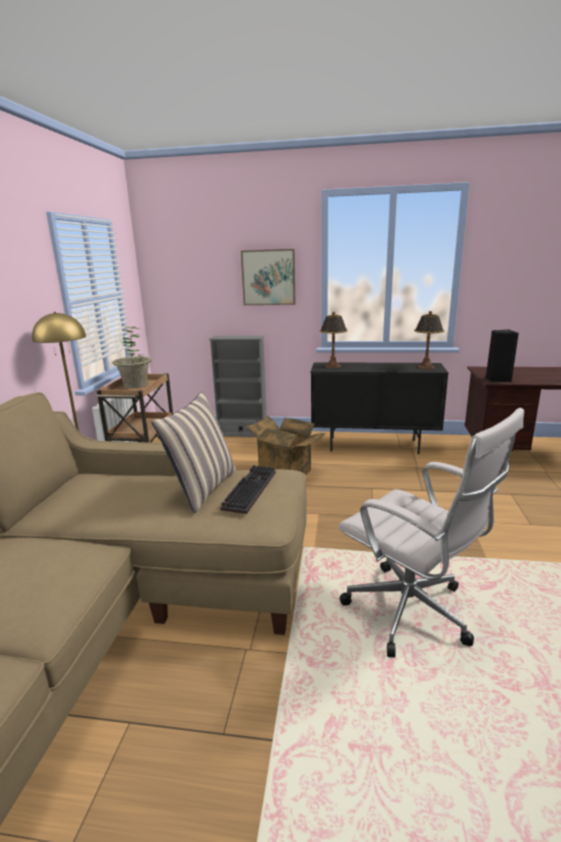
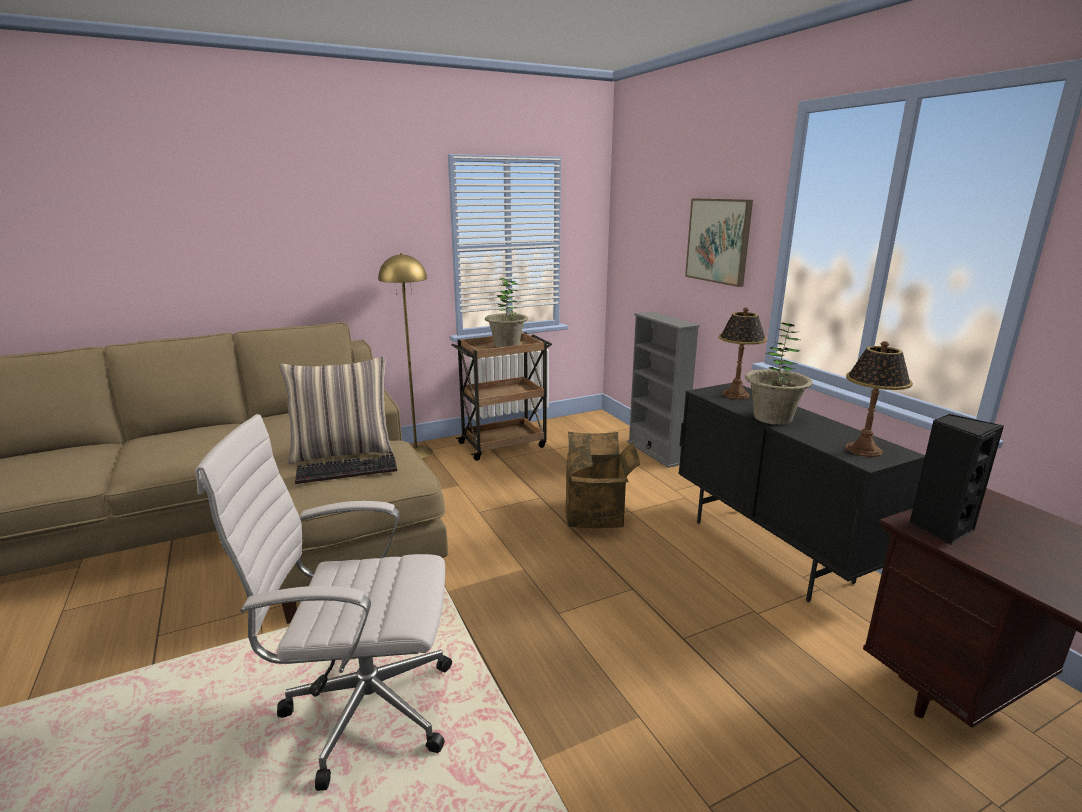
camera: 55 degrees right, 0 degrees up
white office chair [338,408,524,658] -> white office chair turned 75 degrees clockwise [195,414,452,791]
none -> potted plant [745,323,813,425]

